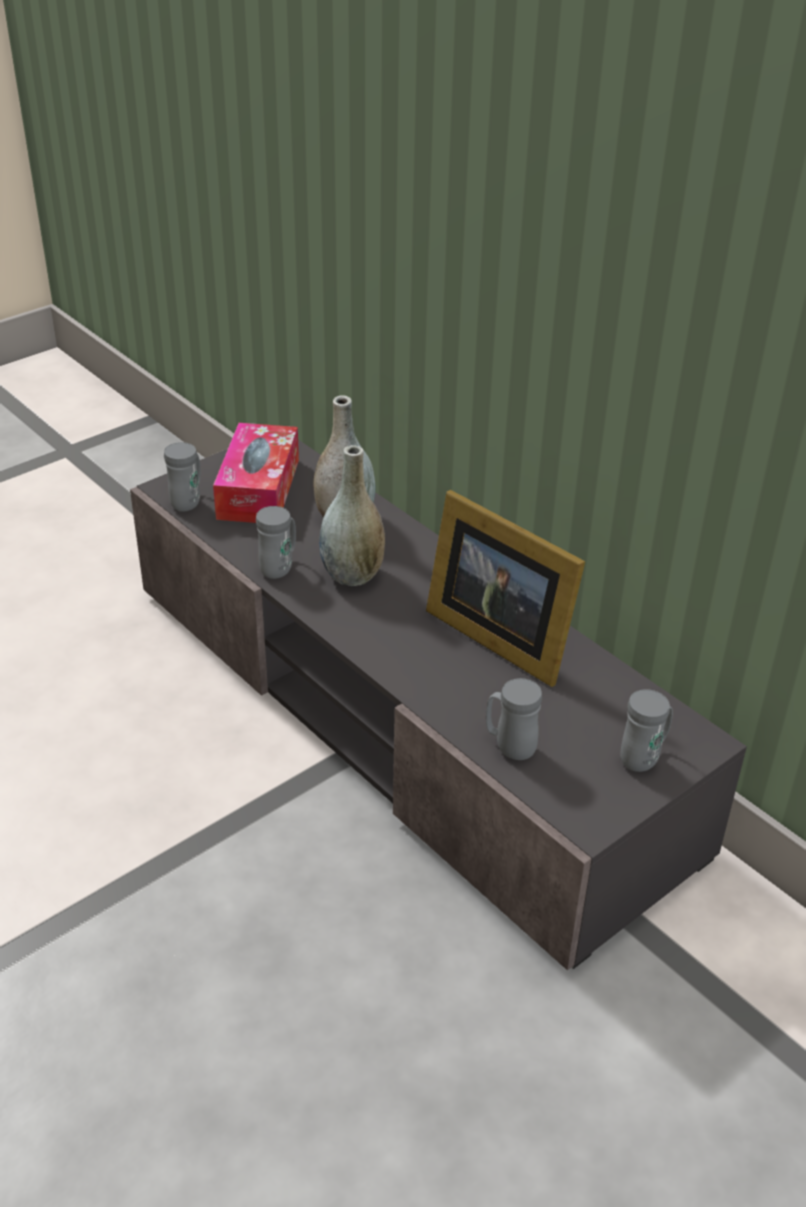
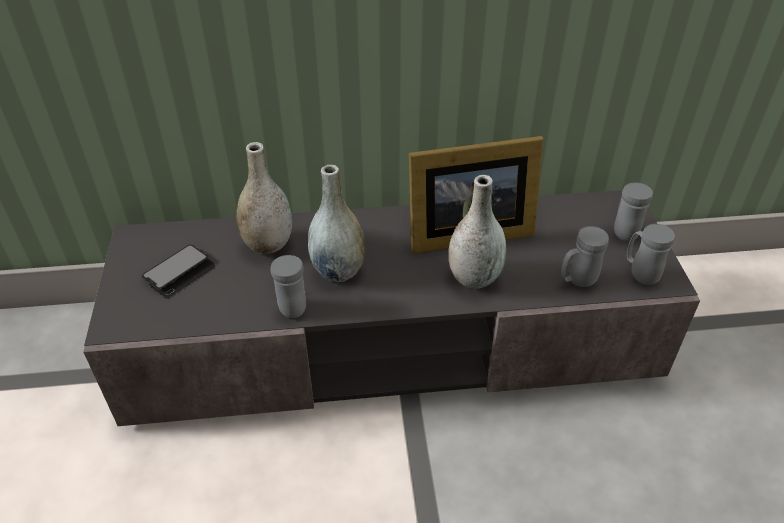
camera: 55 degrees left, 5 degrees up
grey mug [164,442,201,511] -> grey mug moved to [627,224,675,285]
tissue box [213,423,299,523] -> phone [142,245,215,298]
none -> grey vase [449,175,506,289]

